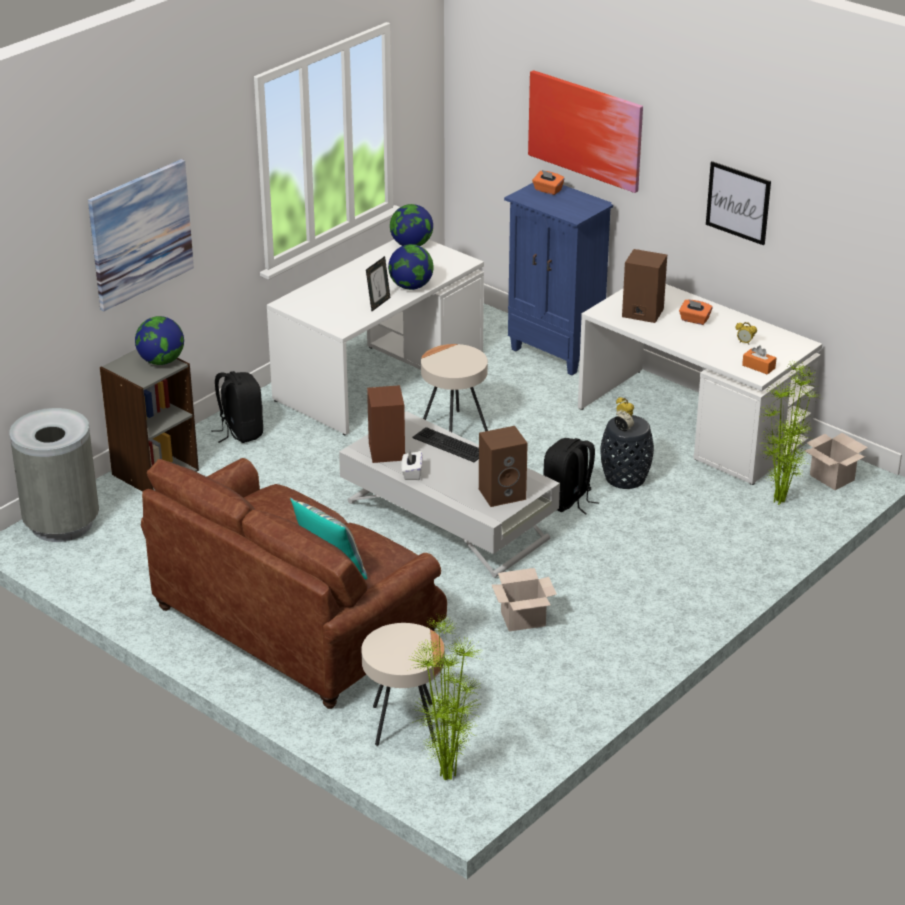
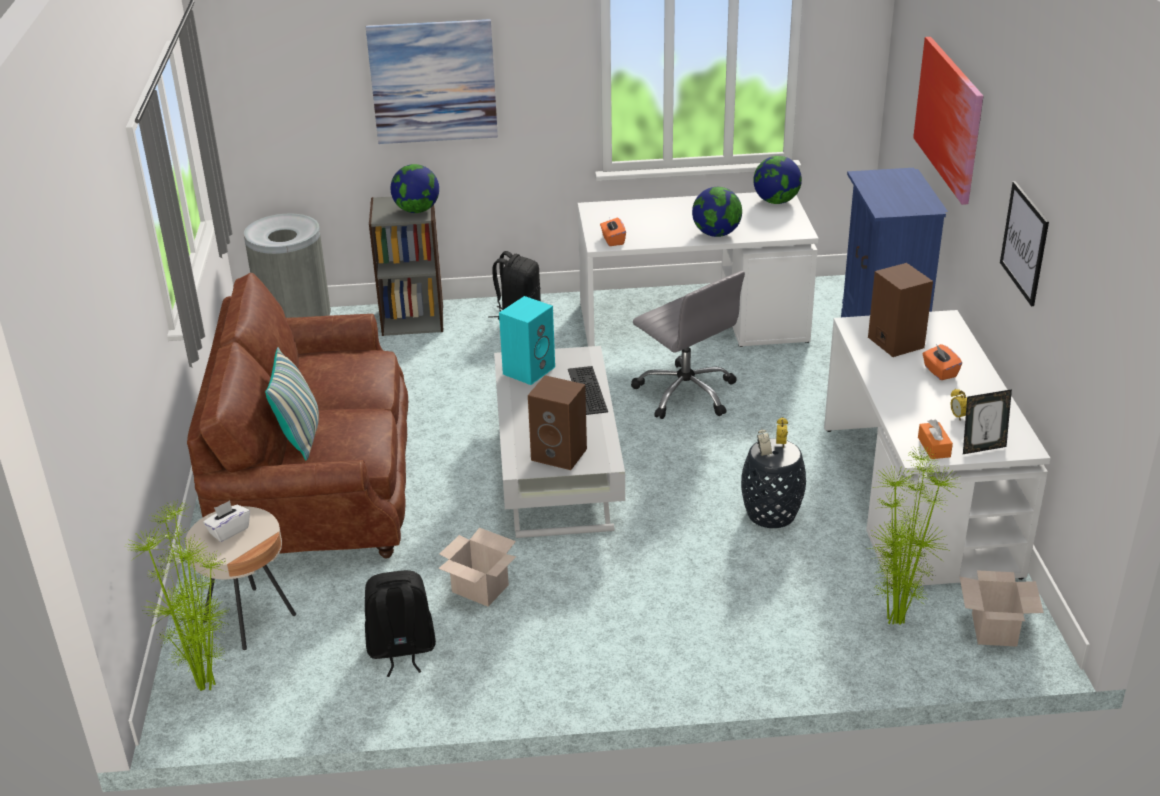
camera: 45 degrees right, 0 degrees up
picture frame [366,256,391,311] -> picture frame moved to [963,389,1012,454]
brown speaker [367,385,405,463] -> turquoise speaker [499,296,555,385]
white tissue box [401,449,423,480] -> white tissue box moved to [203,500,250,542]
beige side table [421,344,488,432] -> grey office chair [631,271,745,419]
orange tissue box [532,170,565,195] -> orange tissue box moved to [600,218,626,246]
black backpack [543,438,599,515] -> black backpack moved to [365,570,436,677]

